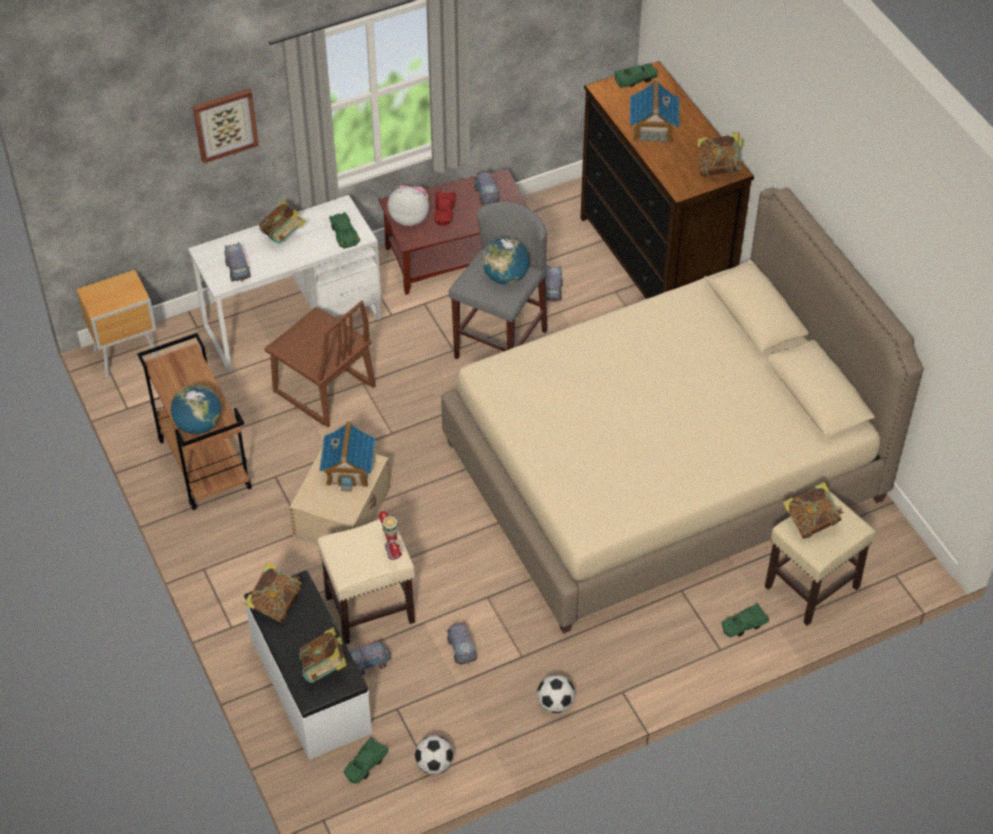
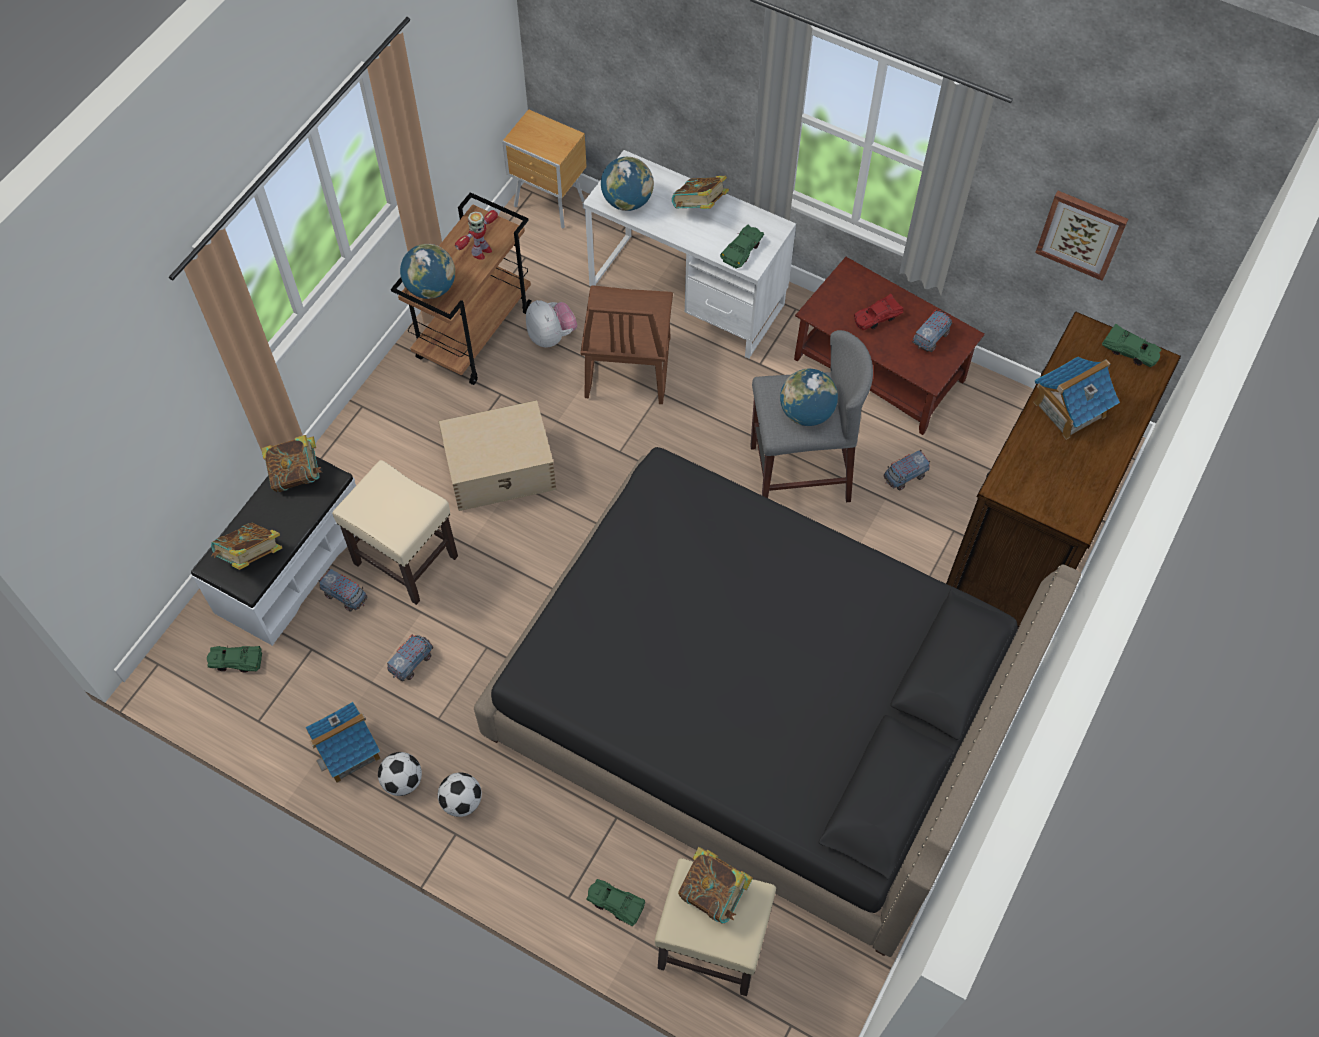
camera: 55 degrees right, 10 degrees up
picture [193,88,259,163] -> picture moved to [1035,191,1128,281]
toy truck [225,242,251,282] -> globe [601,157,654,211]
toy house [319,421,375,491] -> toy house moved to [306,702,381,783]
toy robot [379,511,402,560] -> toy robot moved to [455,210,498,260]
plush toy [388,185,429,226] -> plush toy moved to [526,300,577,348]
football [415,735,454,775] -> football moved to [438,772,482,817]
beige bed [441,187,923,634] -> black bed [474,447,1081,957]
book [698,133,744,177] -> none

